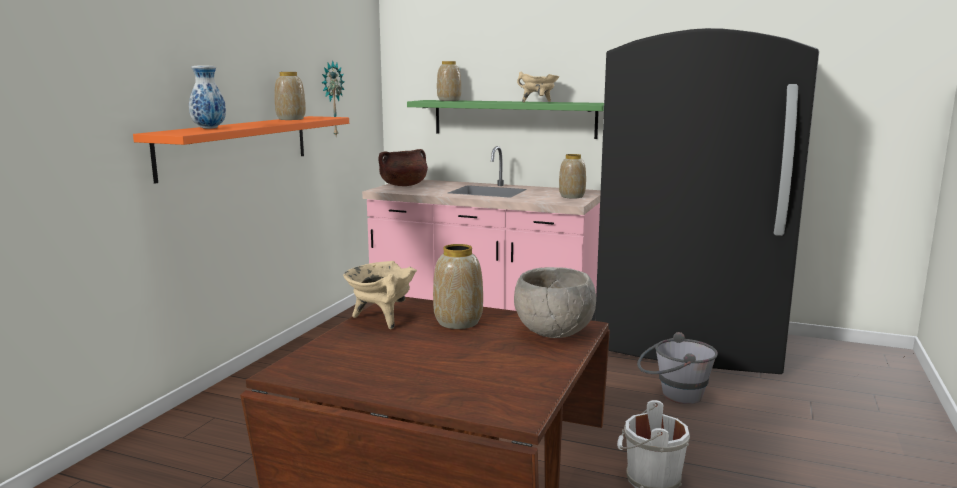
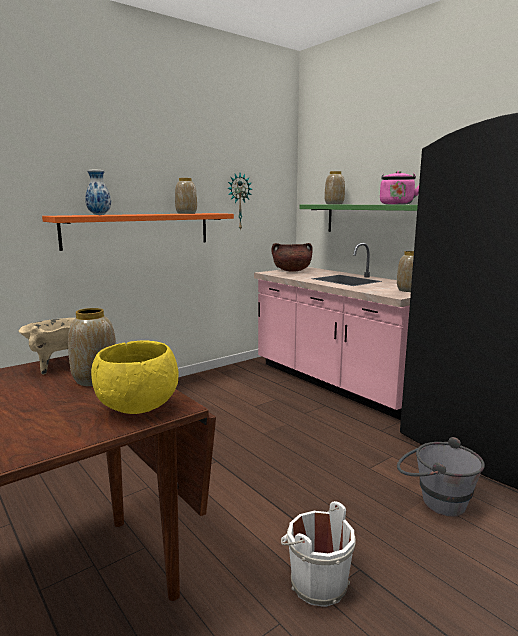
camera: 30 degrees right, 0 degrees up
grey bowl [514,267,596,338] -> yellow bowl [91,340,178,414]
beige cooking pot [517,72,559,102] -> pink kettle [380,171,419,205]

